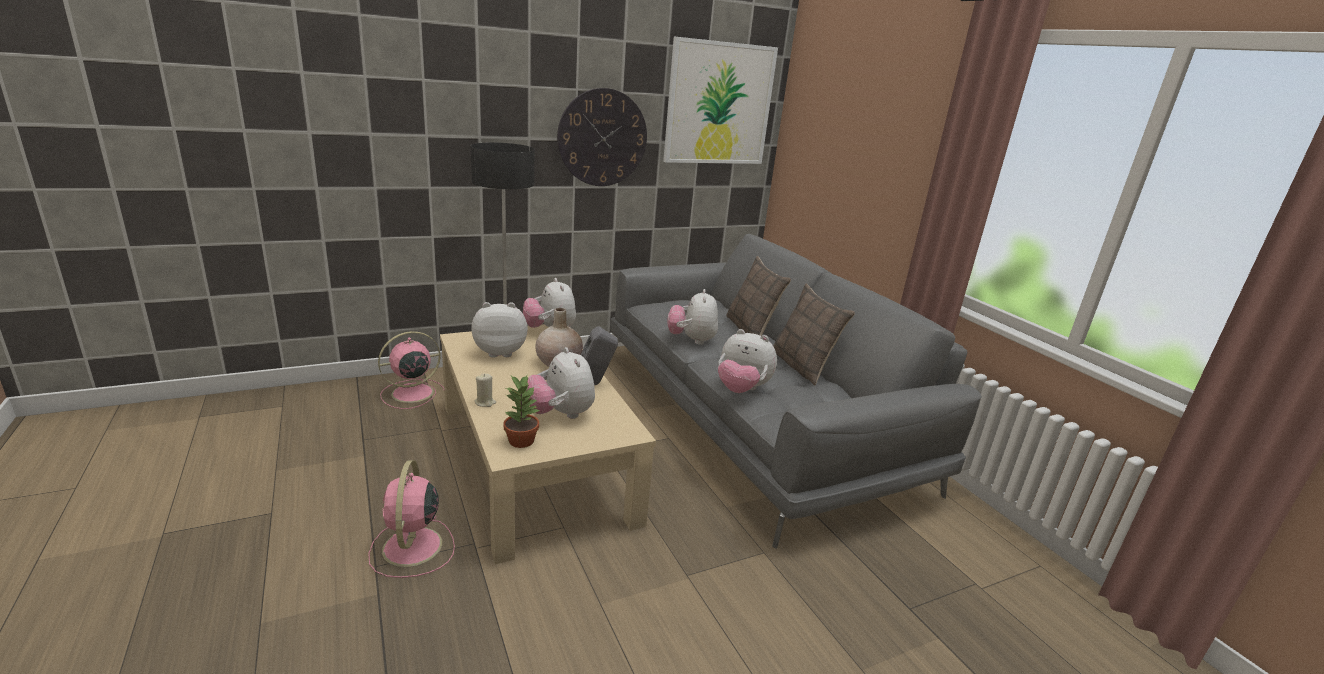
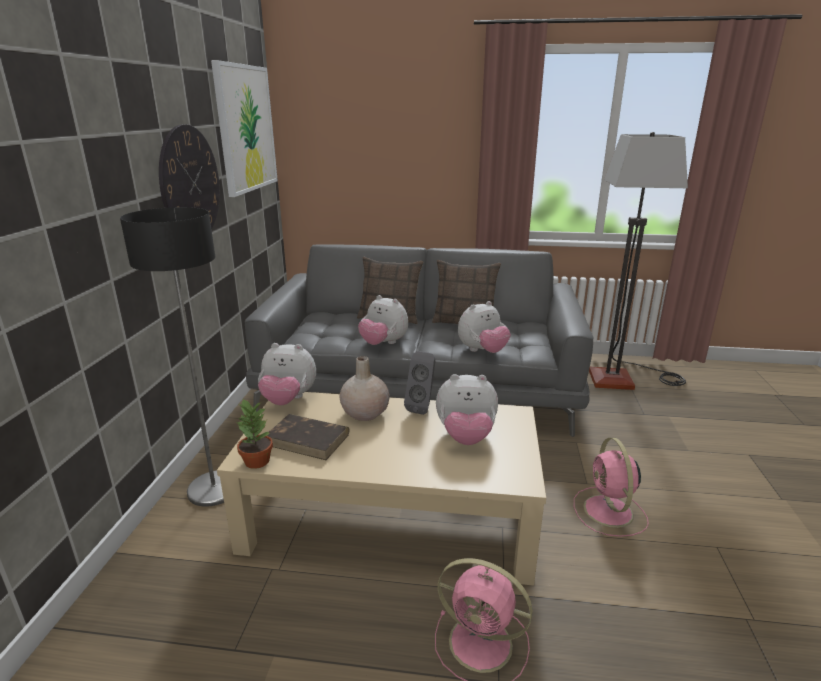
camera: 55 degrees left, 0 degrees up
pink fan [378,331,444,409] -> pink fan moved to [574,438,649,537]
plush toy [471,302,528,358] -> brown book [267,414,350,460]
beige candle [475,374,496,407] -> none
potted plant [504,375,540,448] -> potted plant moved to [237,399,273,469]
none -> floor lamp [589,132,688,390]

